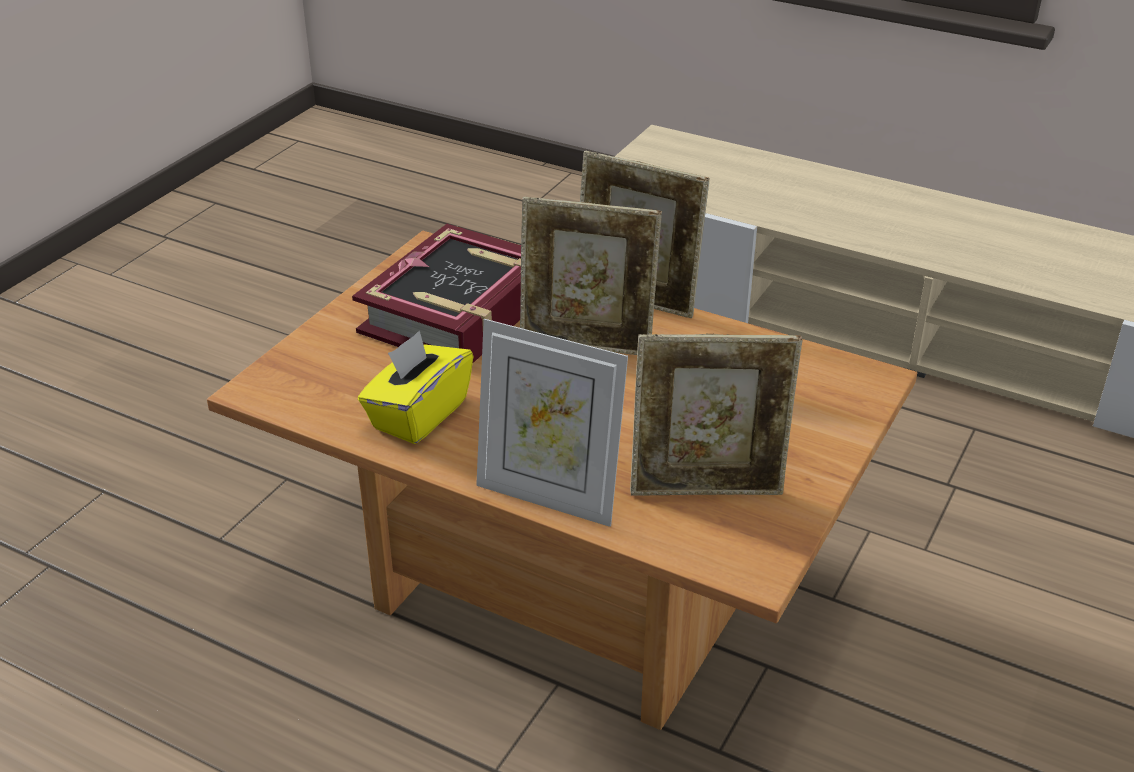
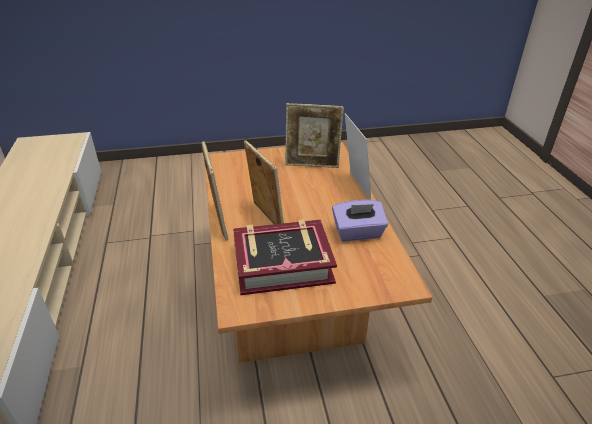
camera: 130 degrees left, 0 degrees up
yellow tissue box [358,331,474,444] -> purple tissue box [332,200,388,241]
picture frame [630,333,803,496] -> picture frame turned 135 degrees clockwise [285,103,344,168]

